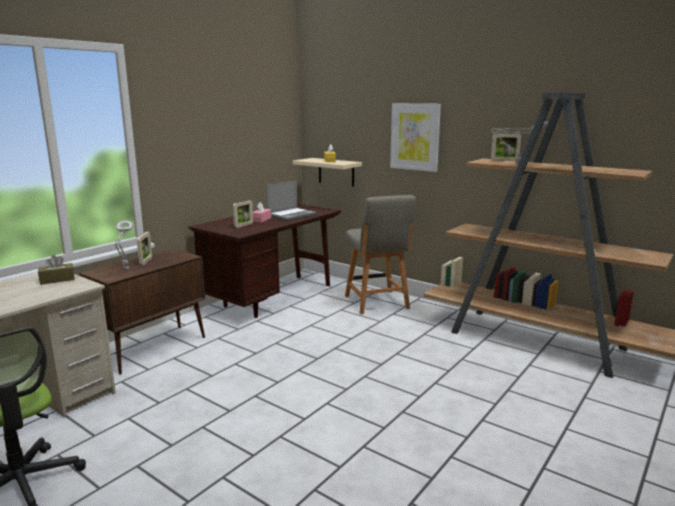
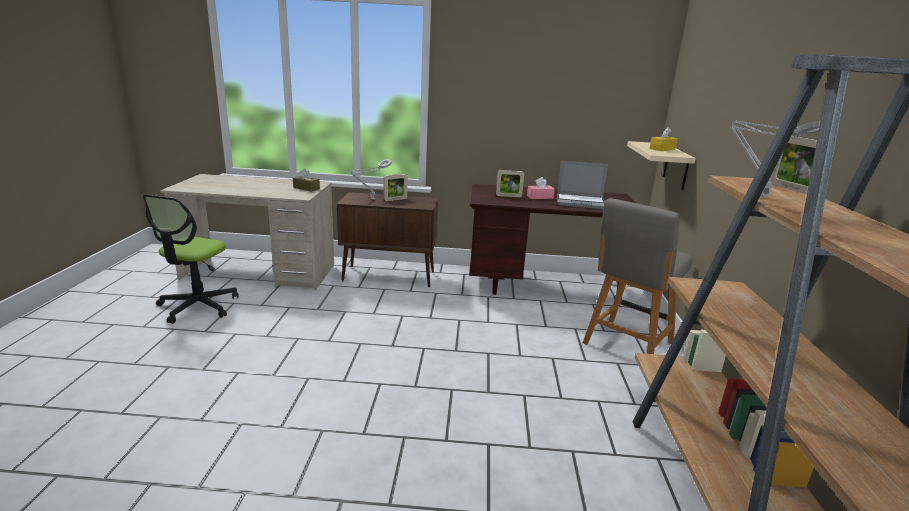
camera: 55 degrees right, 5 degrees up
picture [390,103,441,172] -> none

